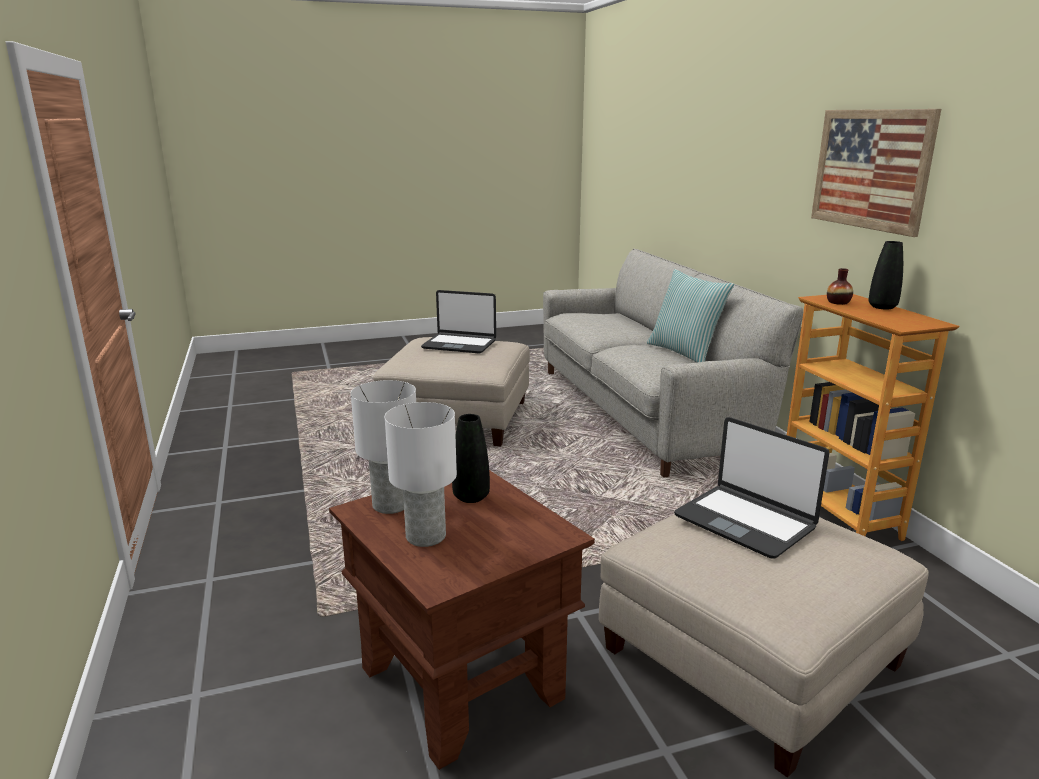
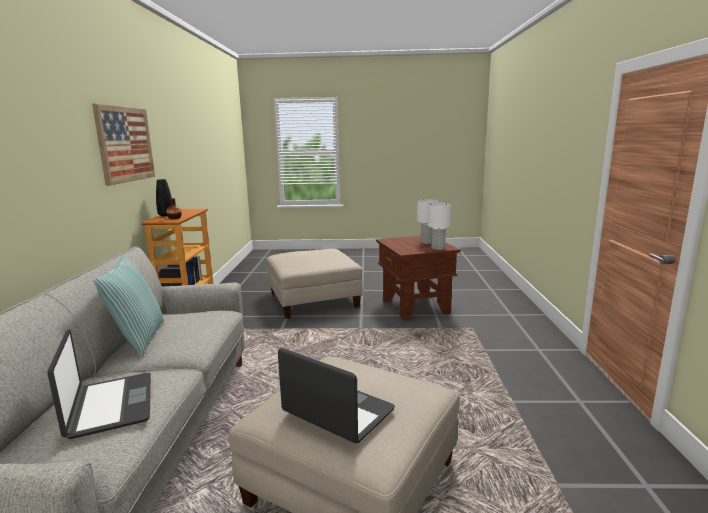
camera: 160 degrees left, 5 degrees down
black vase [452,414,490,503] -> none
laptop [674,417,829,559] -> laptop moved to [47,329,151,439]

